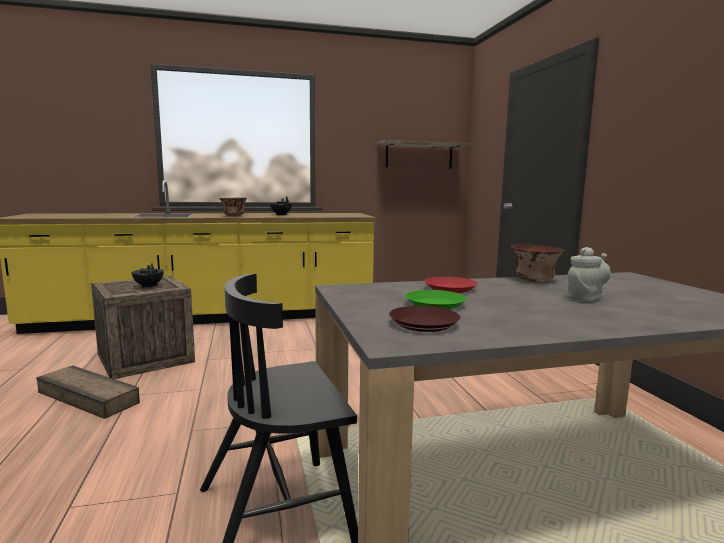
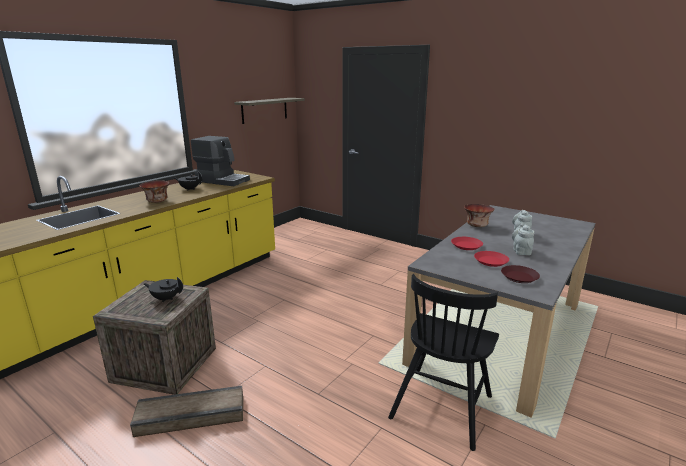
camera: 40 degrees left, 10 degrees up
green plate [405,290,467,310] -> red plate [474,251,509,267]
none -> coffee machine [191,136,250,186]
none -> grey teapot [512,224,535,255]

